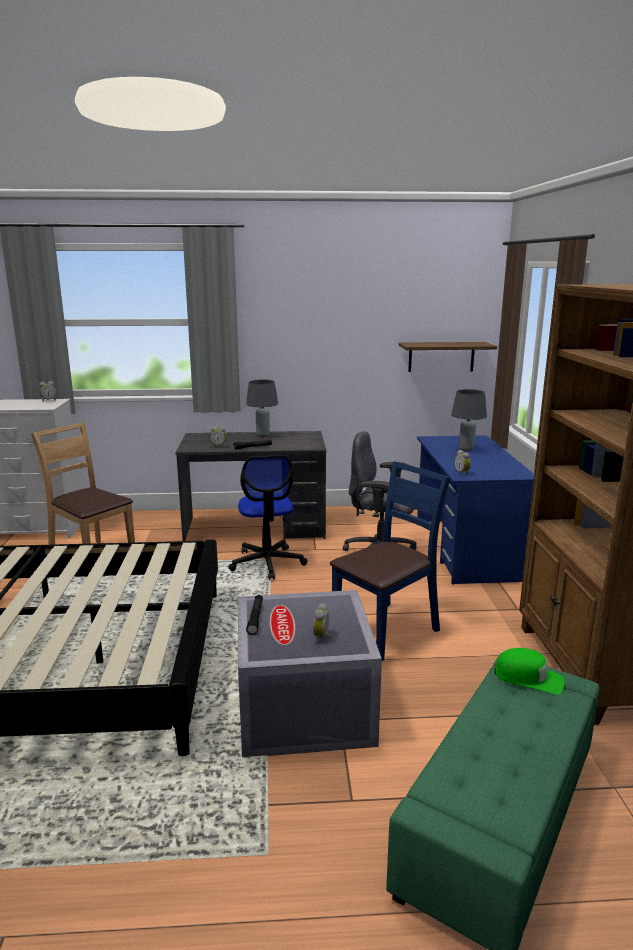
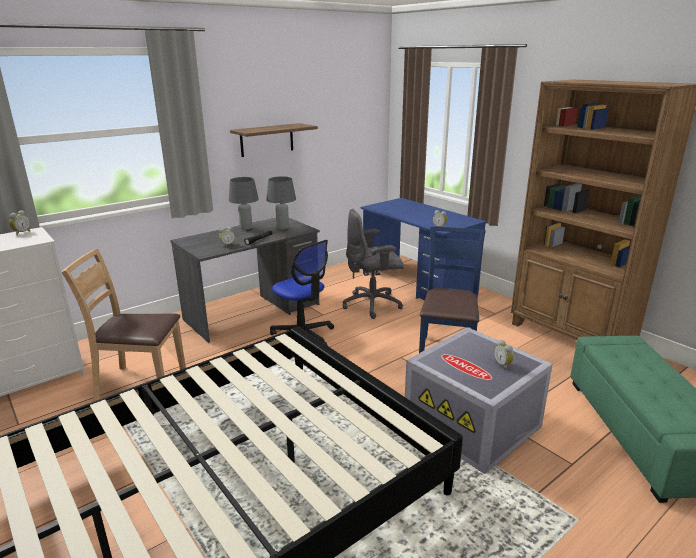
camera: 35 degrees left, 5 degrees up
black flashlight [246,595,263,635] -> none
shelf [399,342,497,372] -> shelf moved to [230,123,318,157]
grey table lamp [451,389,487,451] -> grey table lamp moved to [266,176,296,230]
green cap [494,648,565,695] -> none

